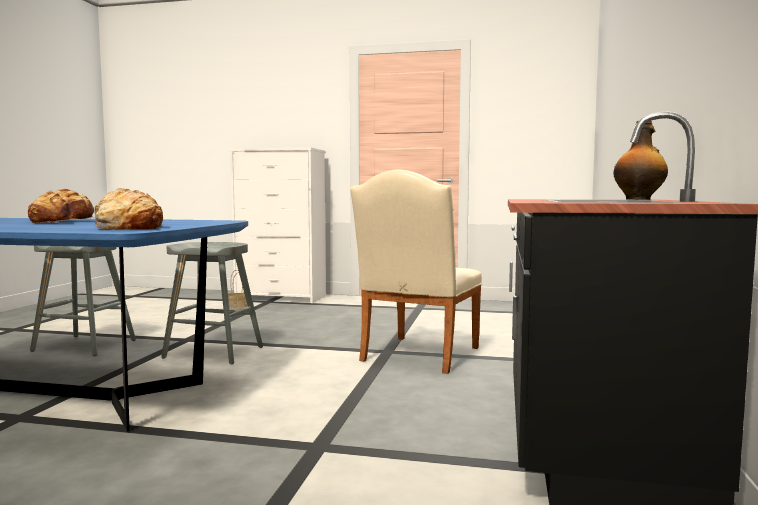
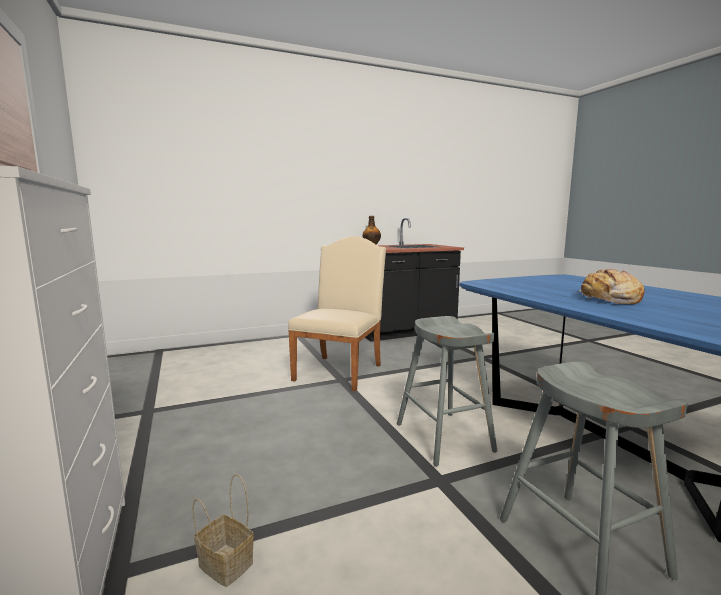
camera: 125 degrees left, 5 degrees up
bread [95,188,163,229] -> none
beige chair [350,169,482,374] -> beige chair turned 60 degrees counterclockwise [288,236,386,391]

